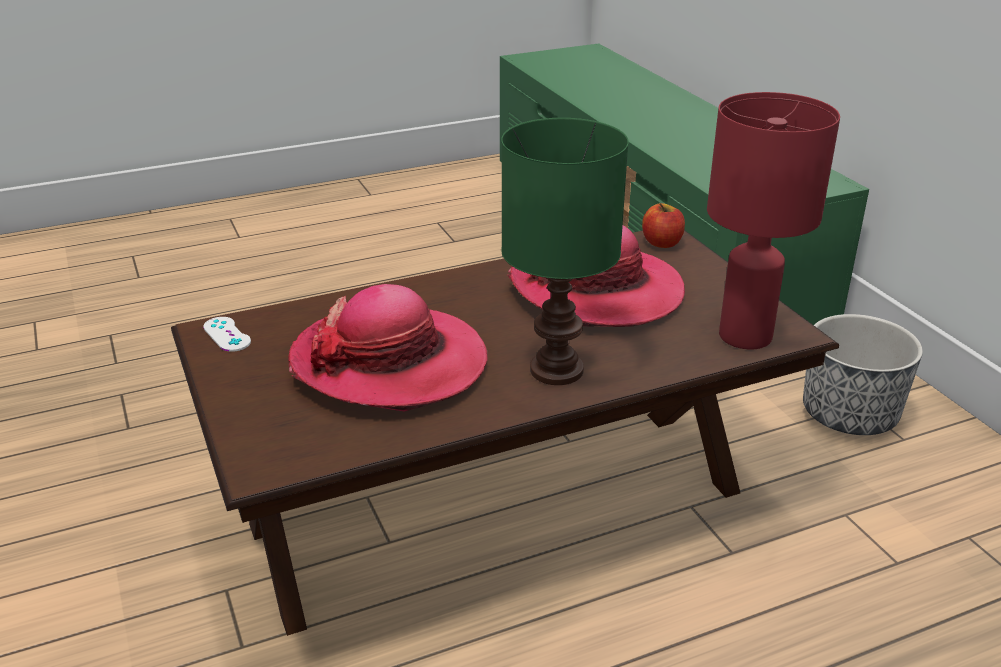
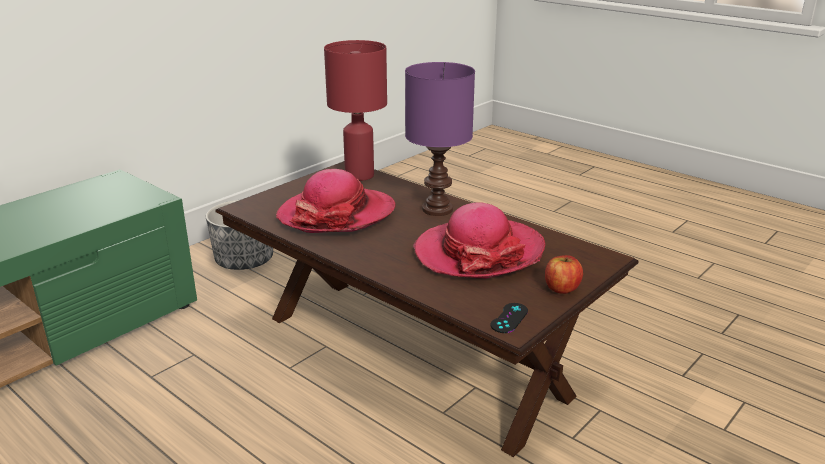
camera: 115 degrees left, 5 degrees down
white game controller [203,317,251,352] -> black game controller [491,303,528,333]
green table lamp [501,118,629,385] -> purple table lamp [405,62,475,216]
apple [642,203,685,248] -> apple moved to [545,255,583,294]

